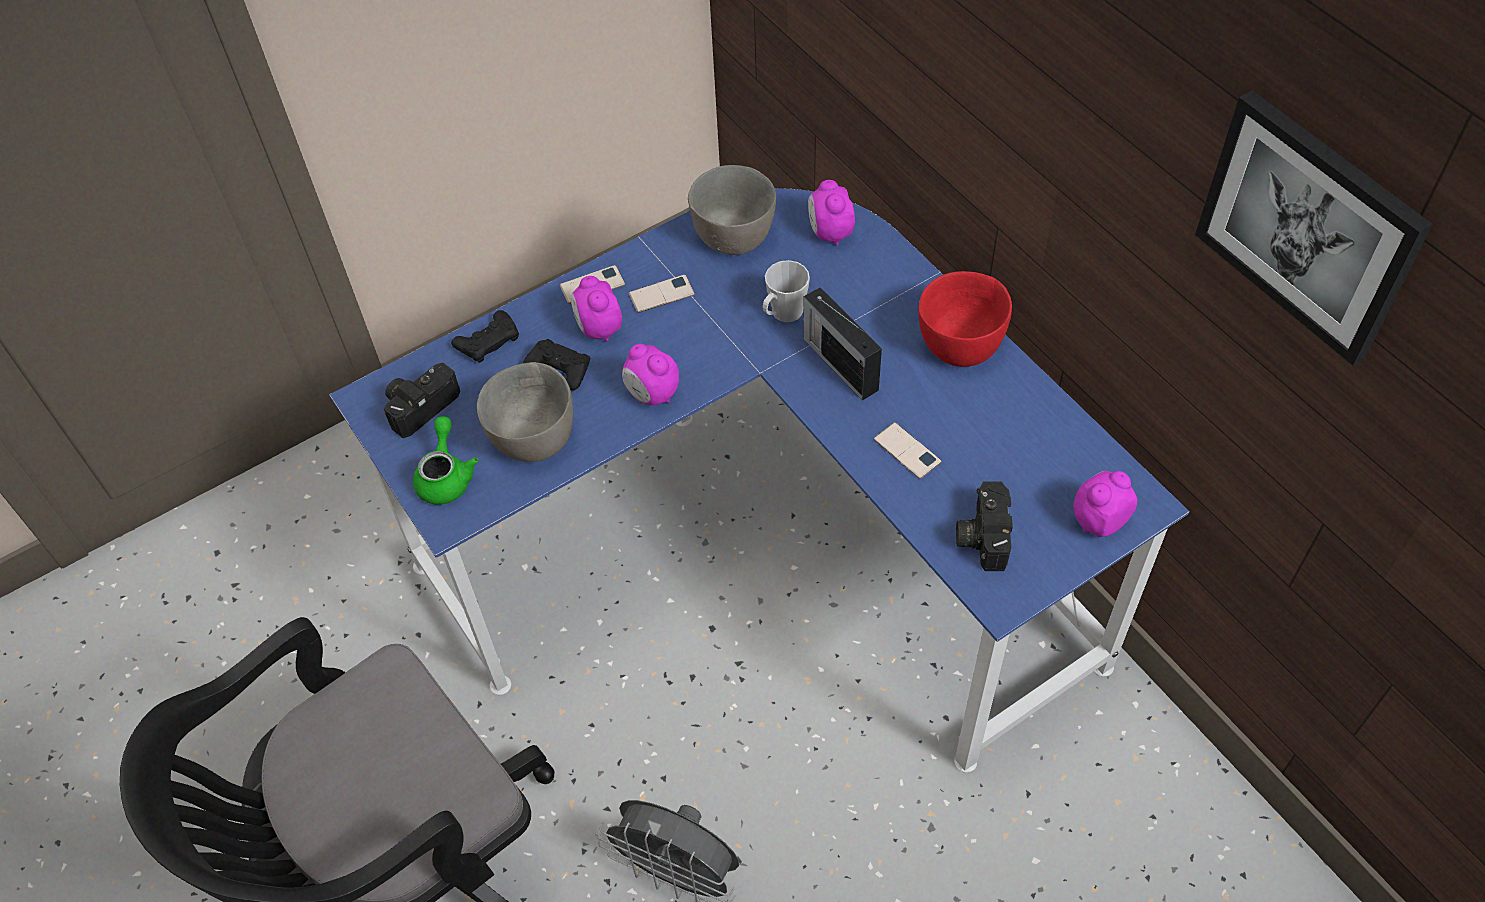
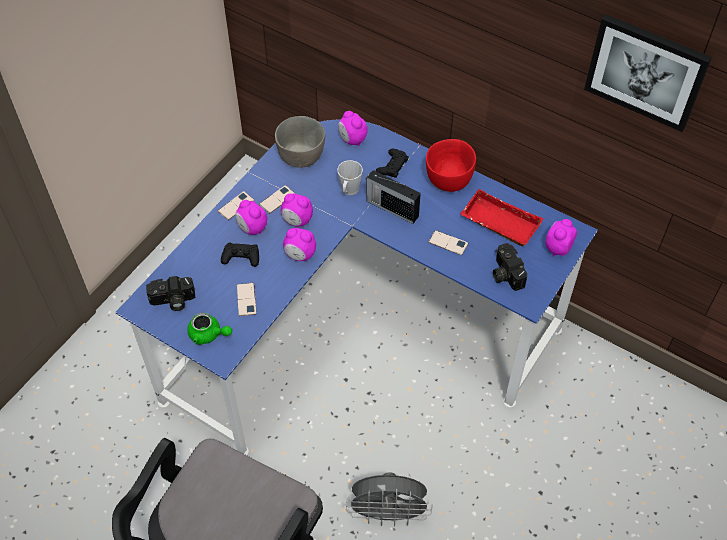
camera: 25 degrees left, 0 degrees up
camera [384,362,460,438] -> camera turned 120 degrees counterclockwise [146,276,195,311]
green teapot [413,416,478,505] -> green teapot turned 135 degrees clockwise [187,313,232,345]
black game controller [451,310,519,363] -> black game controller moved to [376,149,409,178]
grey bowl [477,362,573,462] -> phone [237,283,256,316]
none -> alarm clock [281,194,313,226]
none -> red tray [460,189,543,246]

